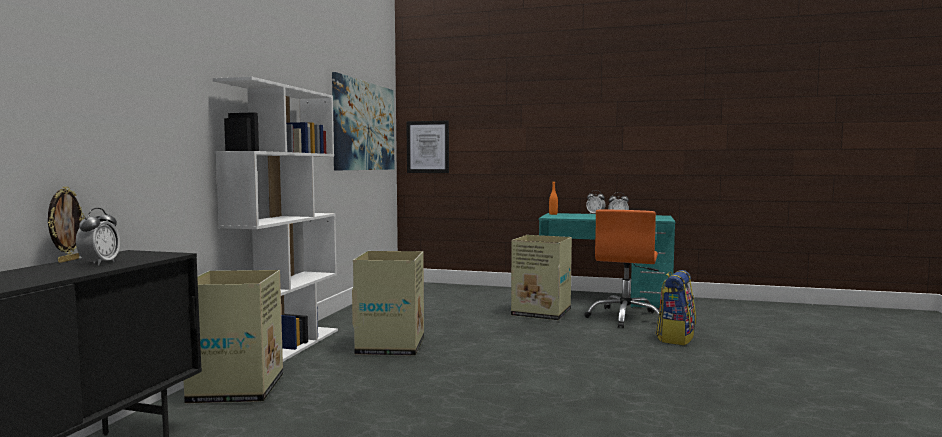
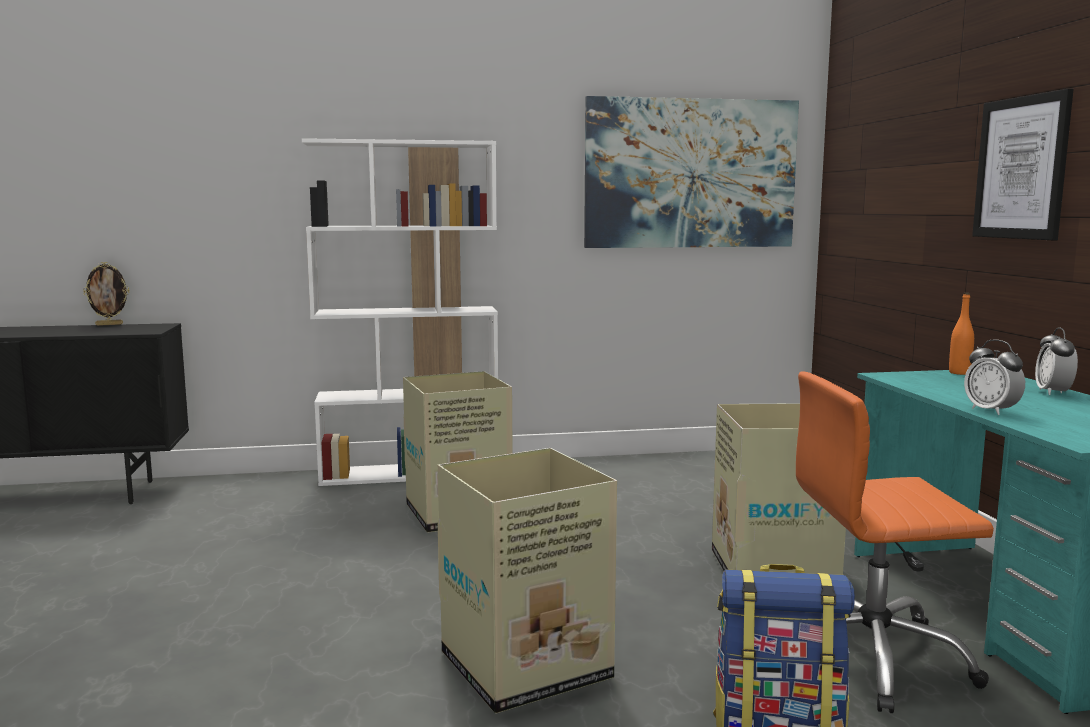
camera: 65 degrees right, 5 degrees up
alarm clock [76,208,120,266] -> none
cardboard box [184,270,283,404] -> cardboard box moved to [438,448,617,714]
picture [406,121,449,173] -> picture moved to [972,88,1073,240]

